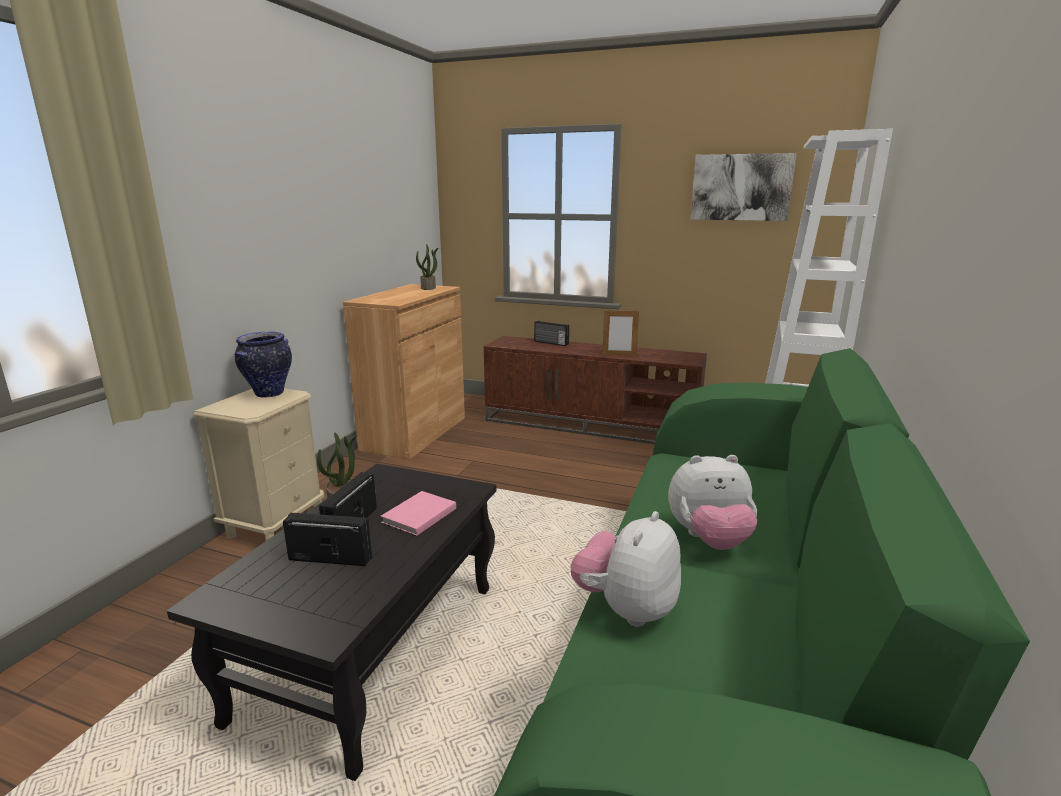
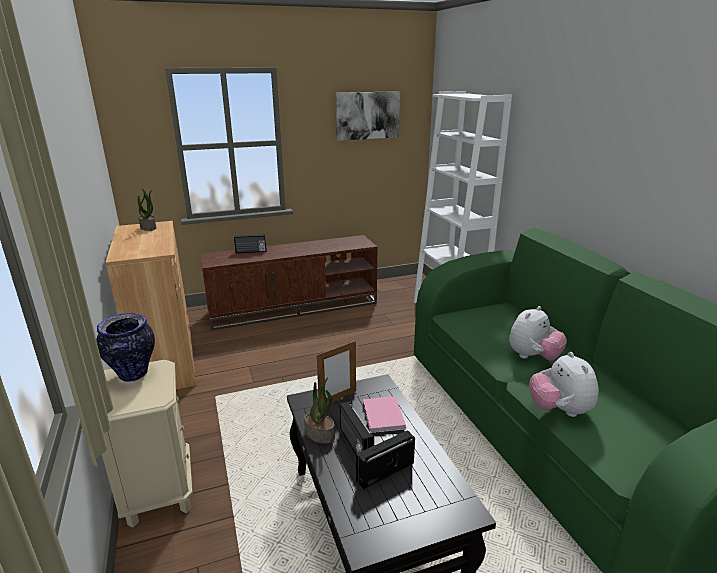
camera: 40 degrees left, 5 degrees up
picture frame [602,309,639,356] -> picture frame moved to [317,341,356,407]

